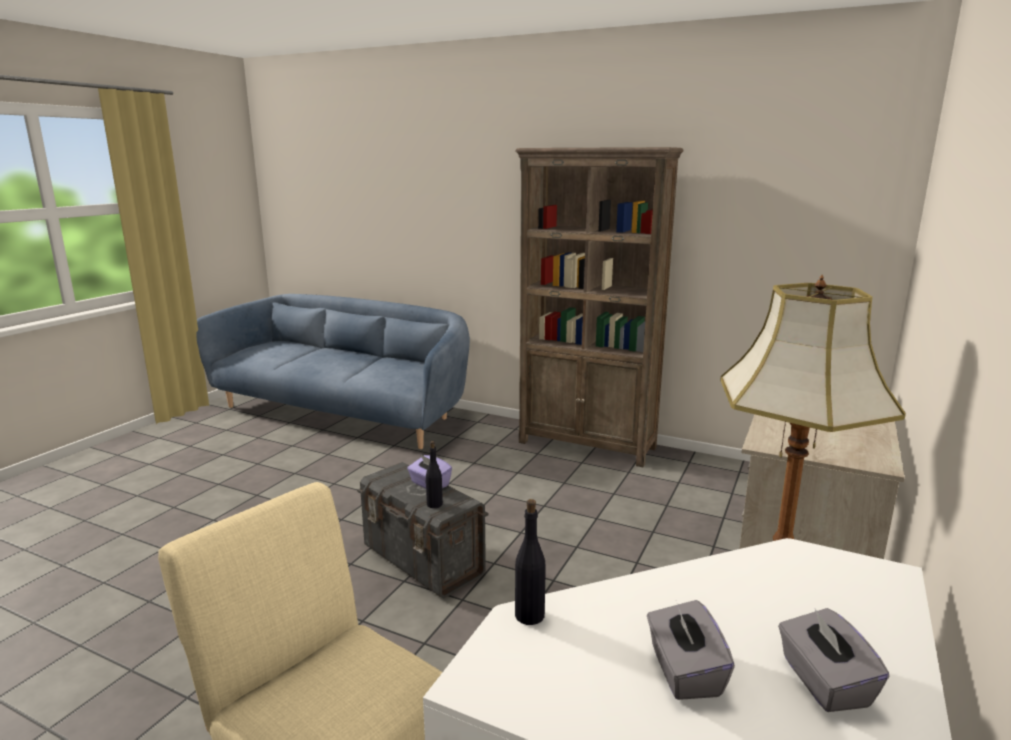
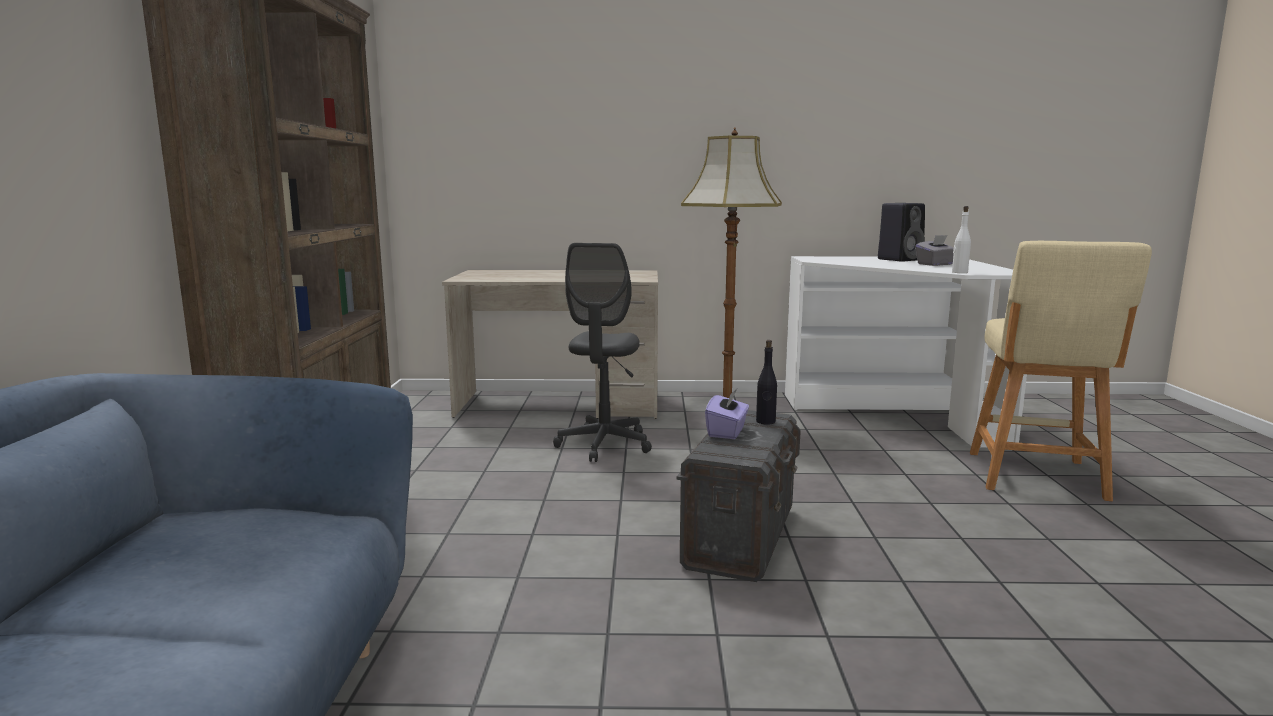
camera: 115 degrees left, 5 degrees down
black bottle [515,499,546,625] -> white bottle [952,206,971,273]
grey tissue box [778,608,889,712] -> black speaker [878,203,925,262]
none -> grey office chair [553,243,652,462]

